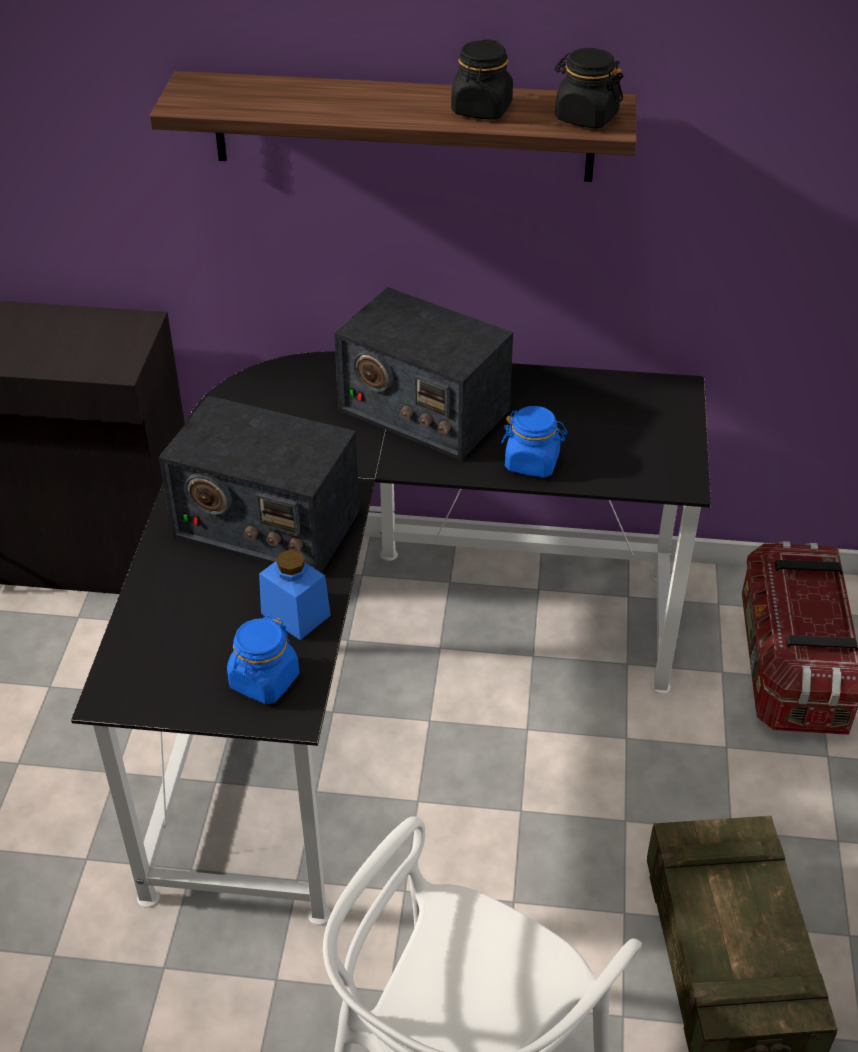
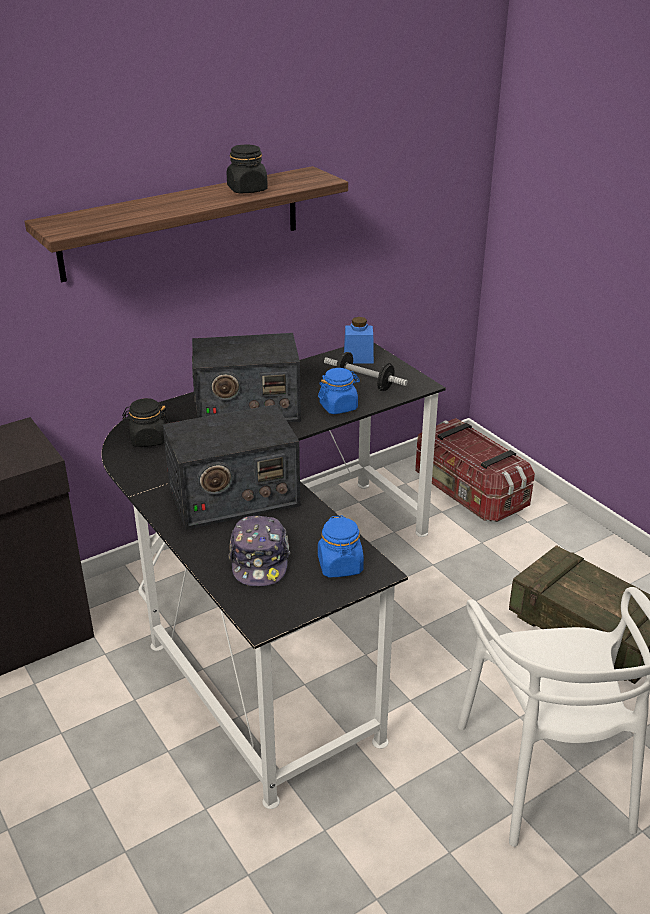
camera: 40 degrees left, 10 degrees down
blue jar [259,549,331,640] -> blue jar moved to [344,317,374,364]
black jar [555,48,623,129] -> black jar moved to [122,398,169,447]
none -> cap [229,516,290,586]
none -> dumbbell [324,352,408,391]

